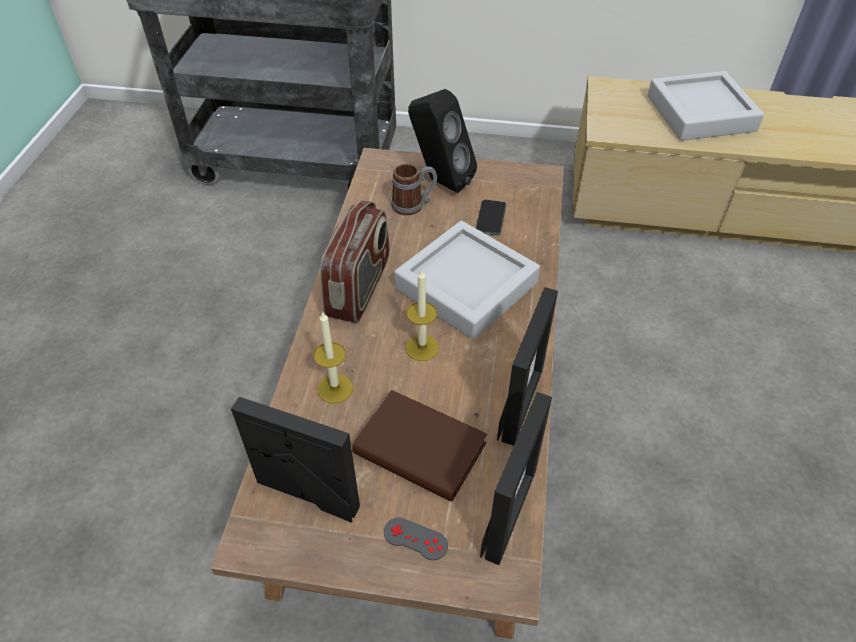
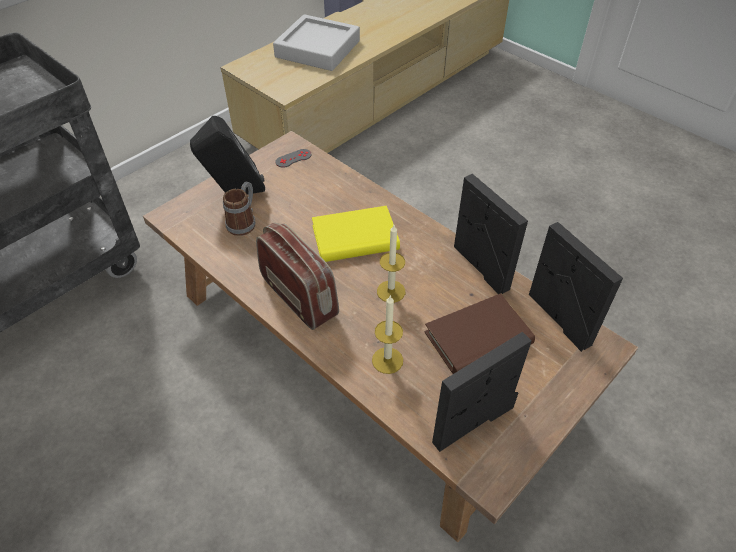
camera: 55 degrees left, 0 degrees up
grey game controller [383,517,448,560] -> grey game controller moved to [275,149,312,168]
grey tray [394,220,540,340] -> yellow book [312,206,400,262]
phone [476,200,506,235] -> none

